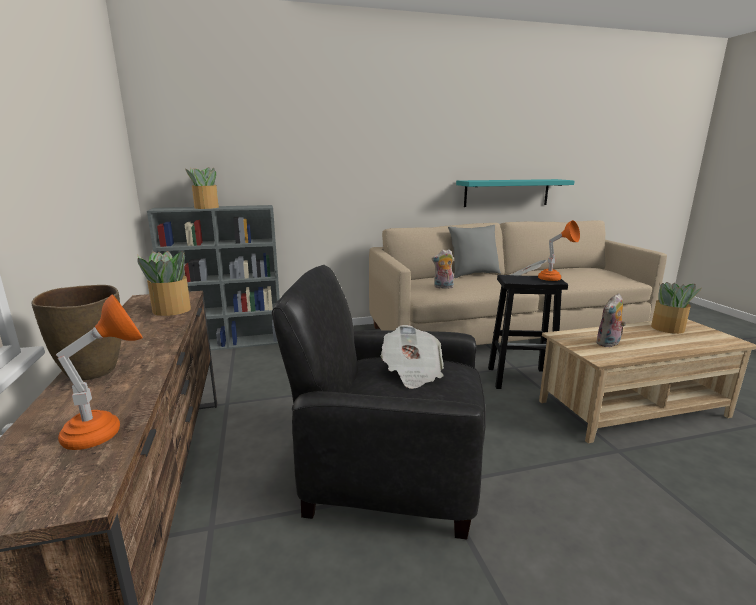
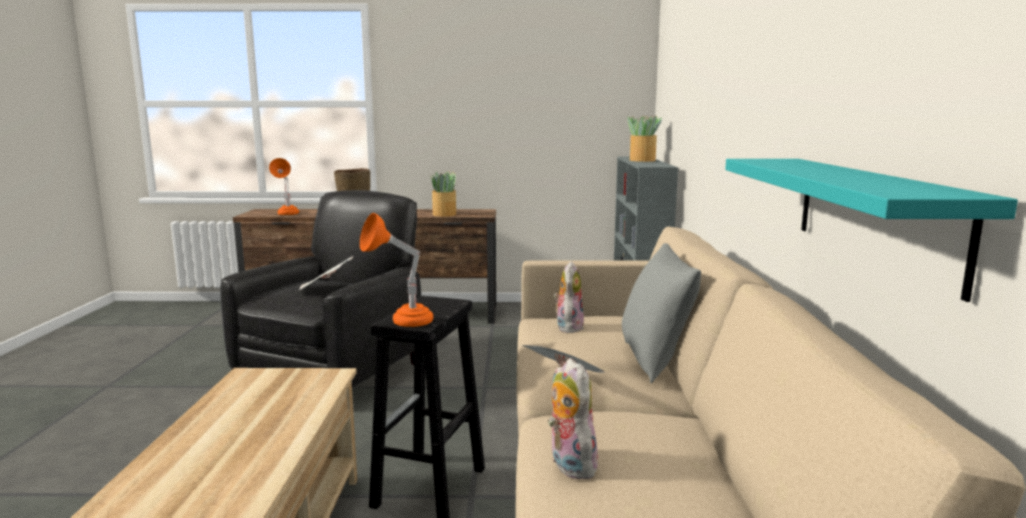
camera: 105 degrees right, 5 degrees down
plush toy [595,293,626,347] -> plush toy moved to [548,358,598,479]
potted plant [651,282,702,334] -> none

